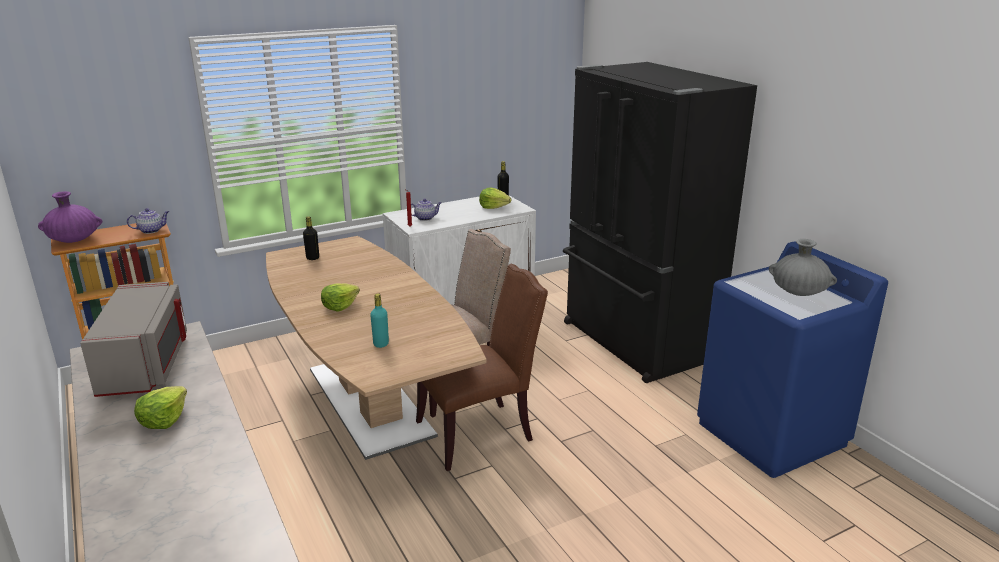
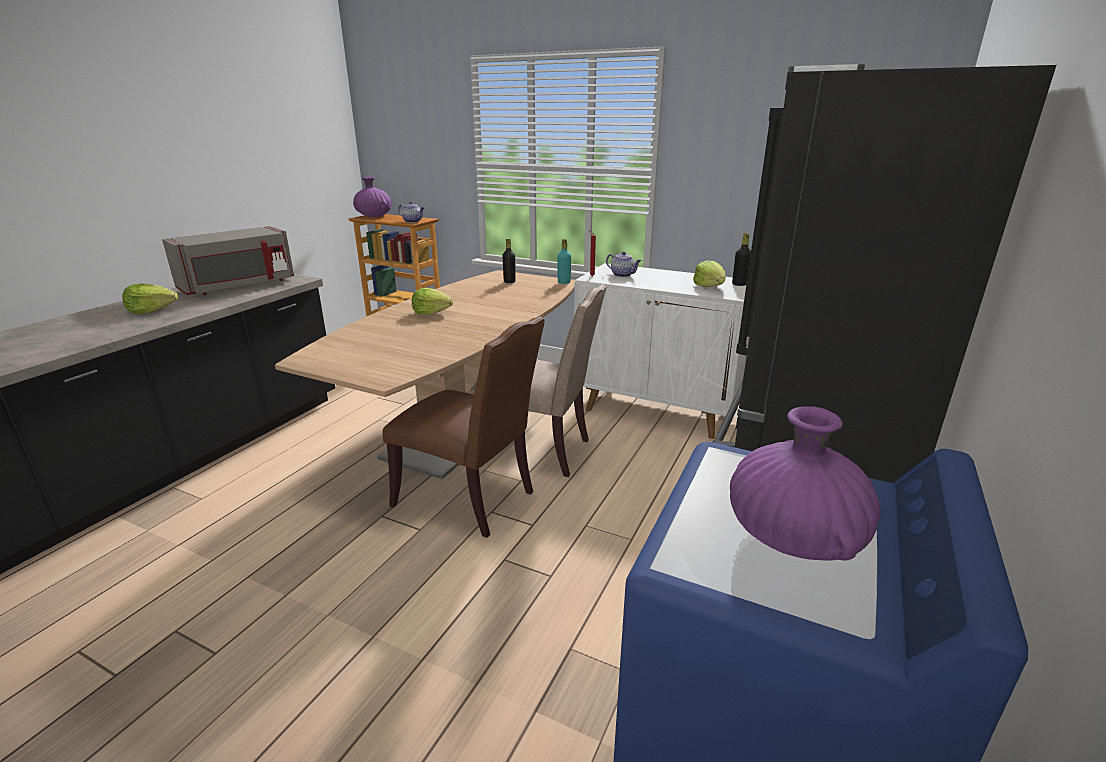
camera: 55 degrees right, 0 degrees up
turquoise bottle [370,293,389,348] -> turquoise bottle moved to [557,239,571,284]
grey vase [769,239,837,296] -> purple vase [730,406,881,561]

